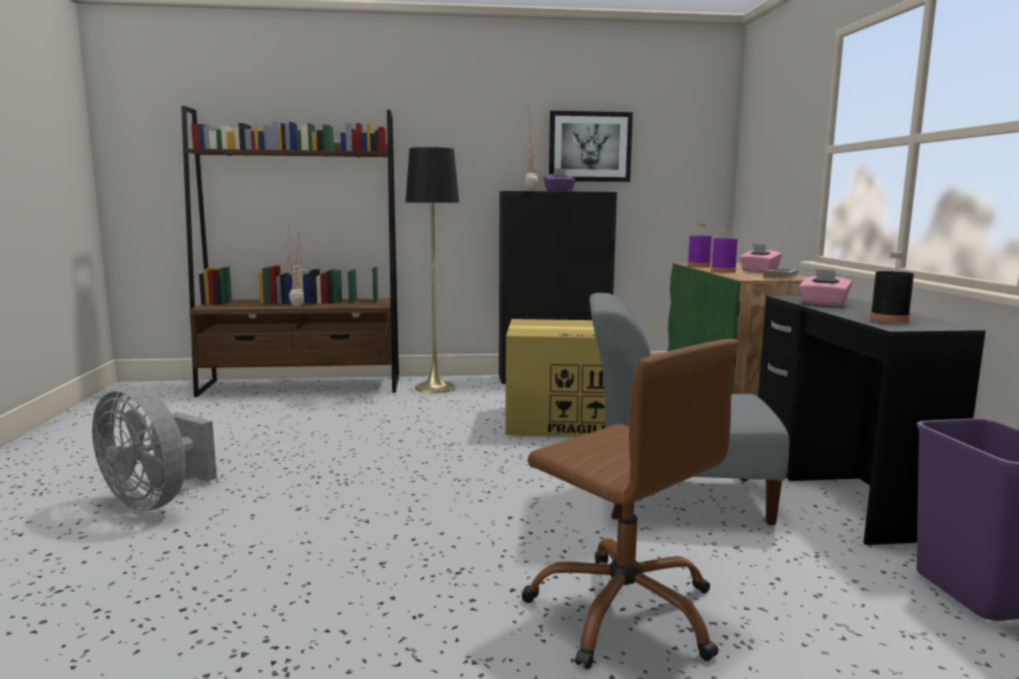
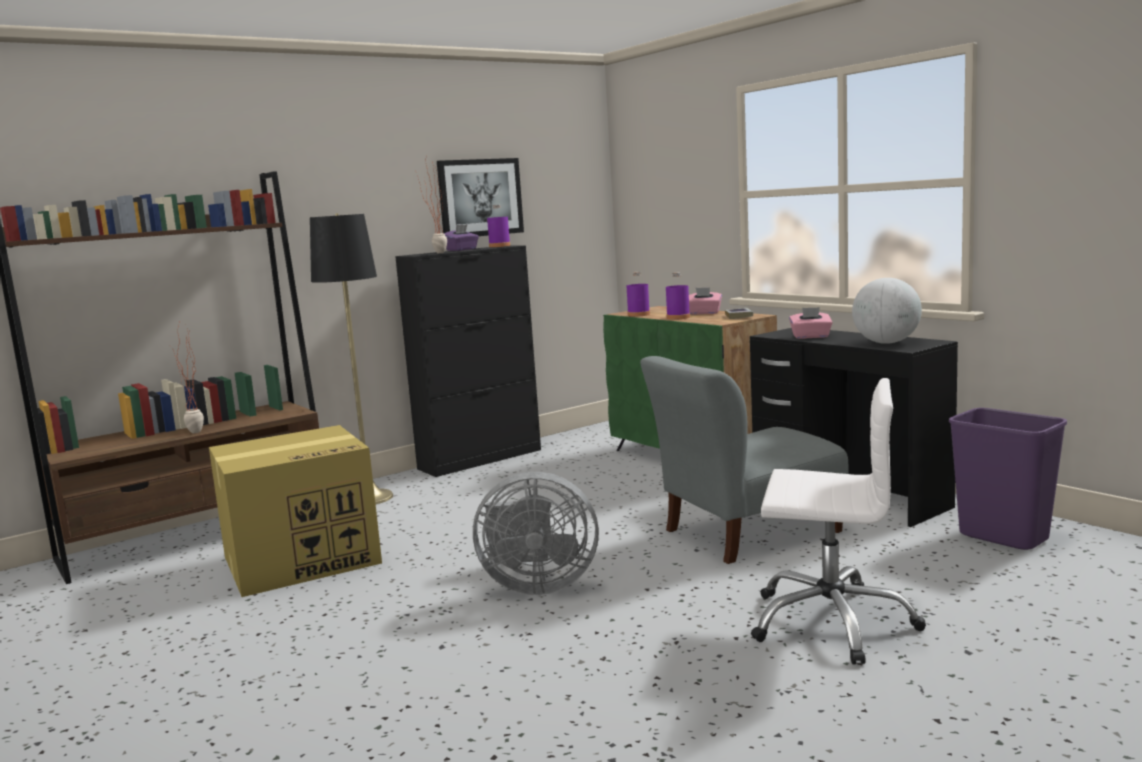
camera: 30 degrees left, 0 degrees up
grey fan [92,386,217,511] -> grey fan moved to [473,472,599,595]
cardboard box [505,319,606,437] -> cardboard box moved to [209,425,382,597]
brown office chair [522,339,738,669] -> white office chair [751,378,926,665]
black bottle [870,252,914,322] -> globe [852,278,922,344]
none -> purple bottle [487,205,510,247]

